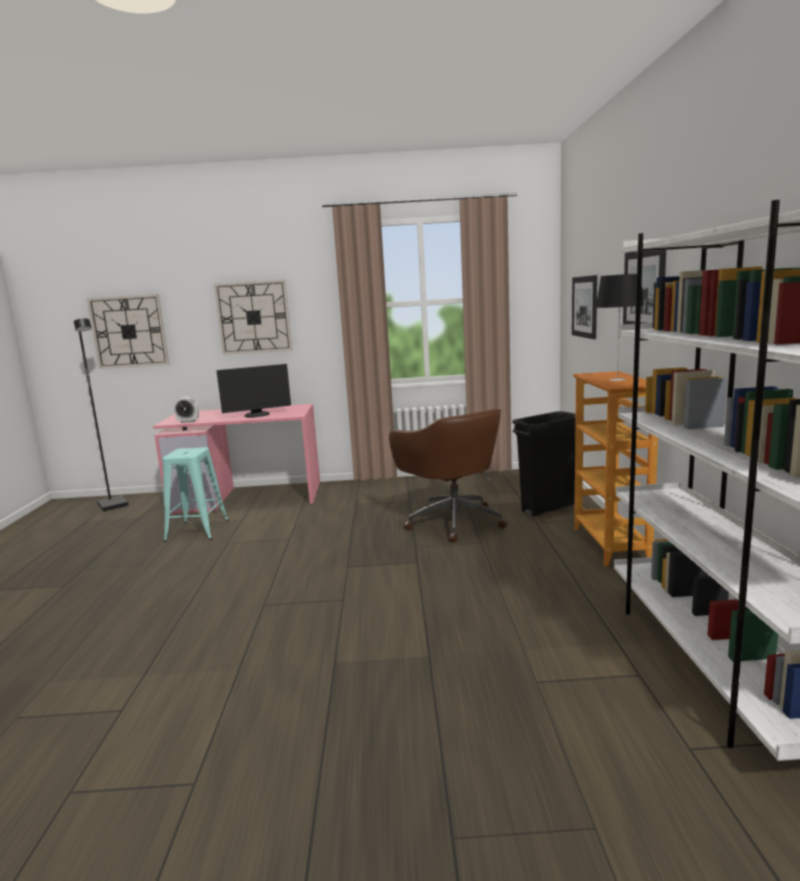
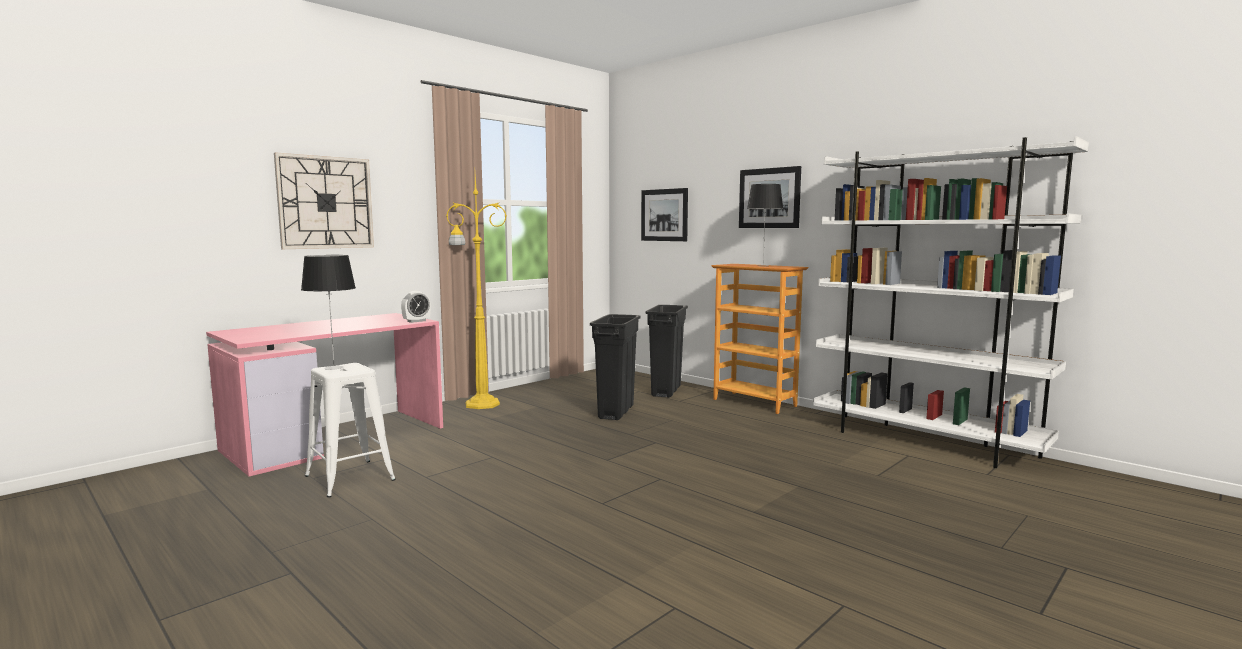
camera: 45 degrees left, 5 degrees down
black floor lamp [74,318,128,512] -> none
wall clock [87,294,169,369] -> none
turquoise stool [162,447,229,541] -> white stool [305,363,396,497]
alarm clock [174,397,199,423] -> alarm clock moved to [401,291,431,323]
monitor [216,364,291,417] -> none
brown office chair [389,408,507,543] -> black trash can [590,314,641,420]
none -> table lamp [301,255,356,370]
none -> yellow floor lamp [446,175,507,409]

